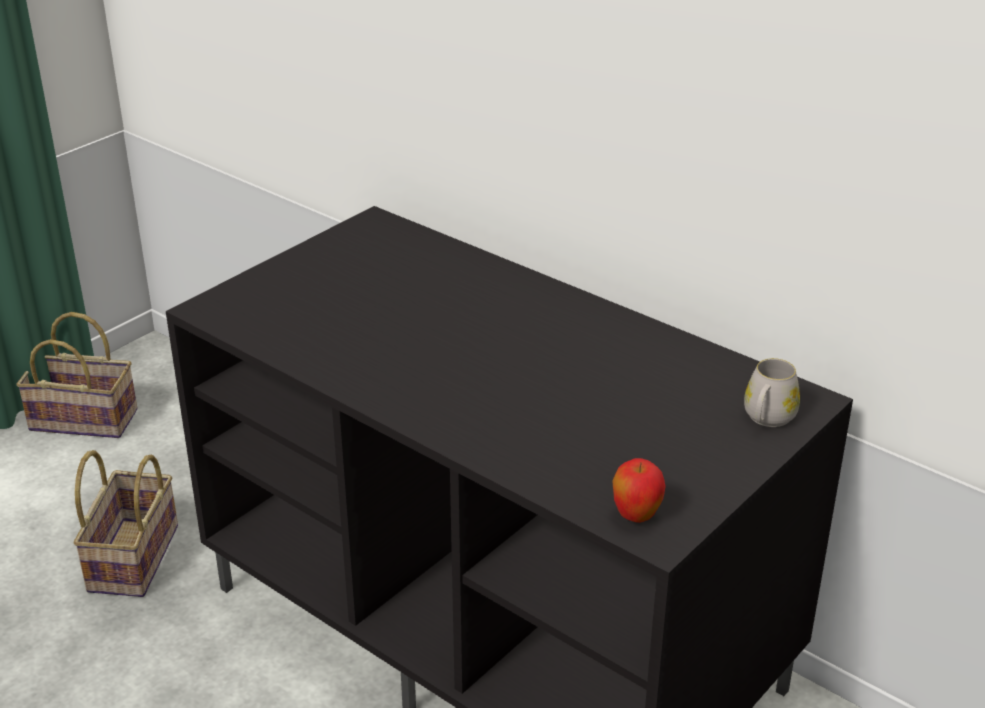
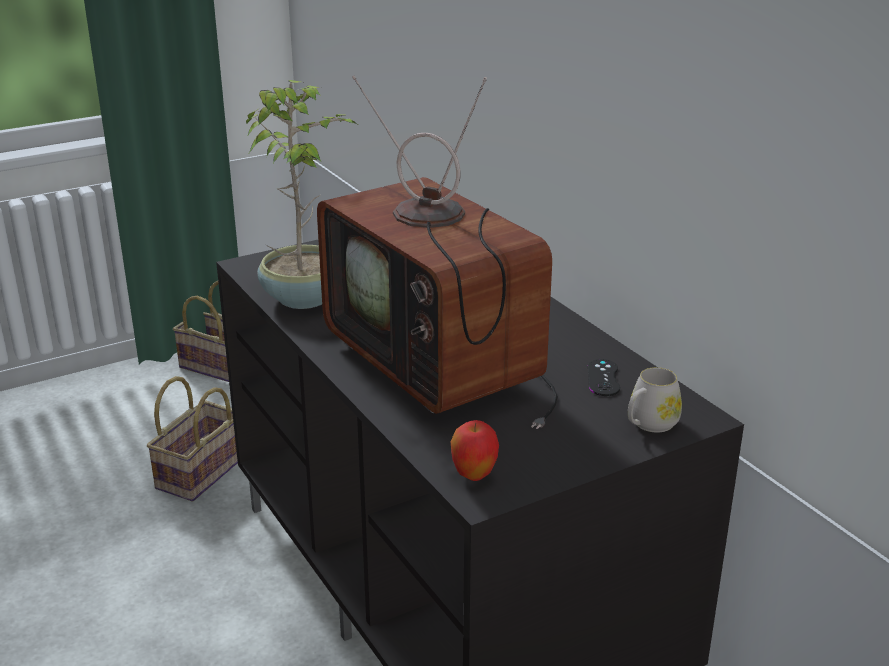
camera: 20 degrees right, 5 degrees down
none -> potted plant [246,80,357,309]
none -> television [317,75,558,429]
none -> black game controller [588,359,620,396]

